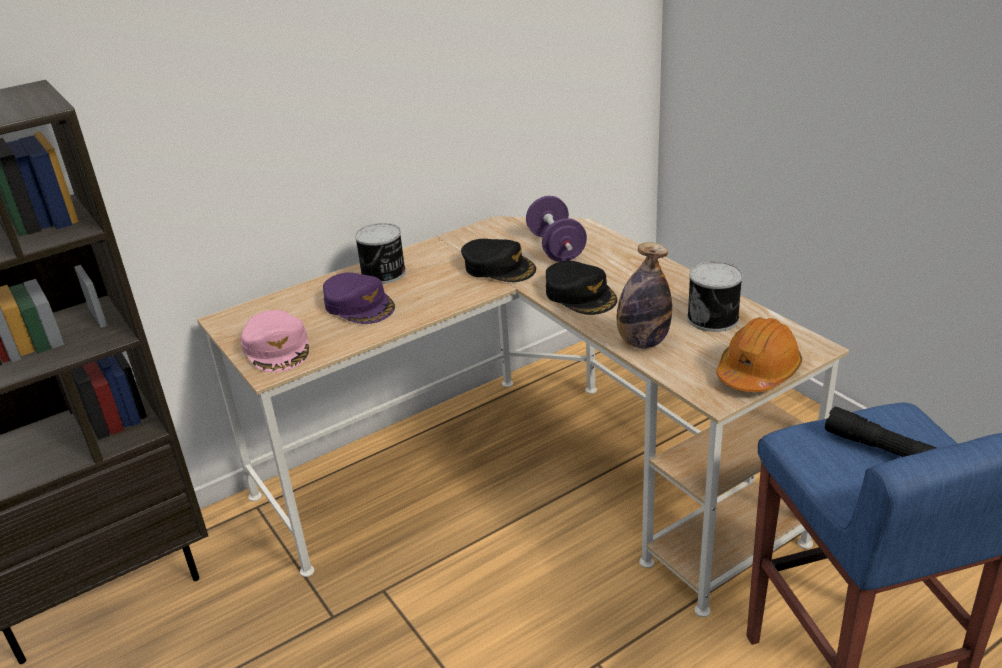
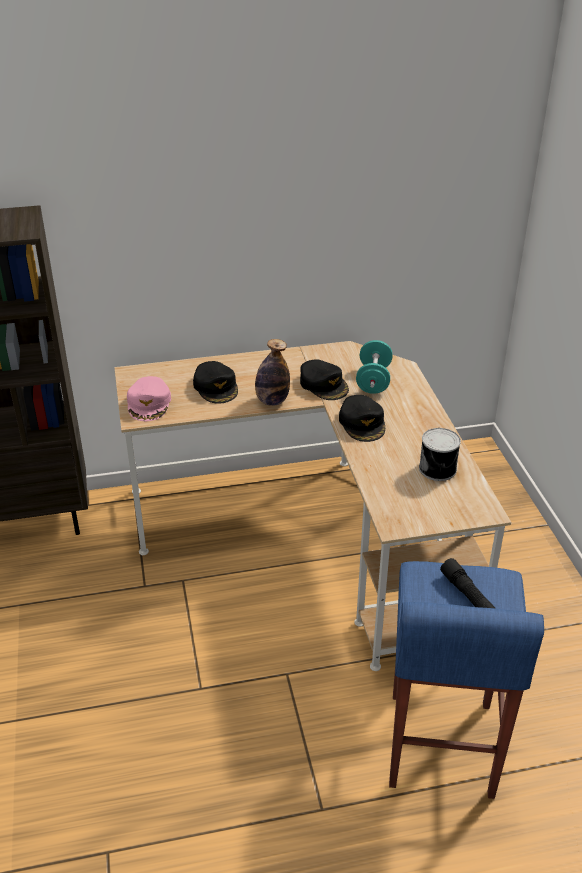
camera: 20 degrees right, 5 degrees up
purple cap [323,272,395,324] -> black cap [193,361,238,404]
can [355,223,406,284] -> none
purple dumbbell [526,196,587,262] -> turquoise dumbbell [356,340,393,394]
bottle [617,242,672,348] -> bottle moved to [255,339,290,406]
orange hard hat [717,317,802,392] -> none

